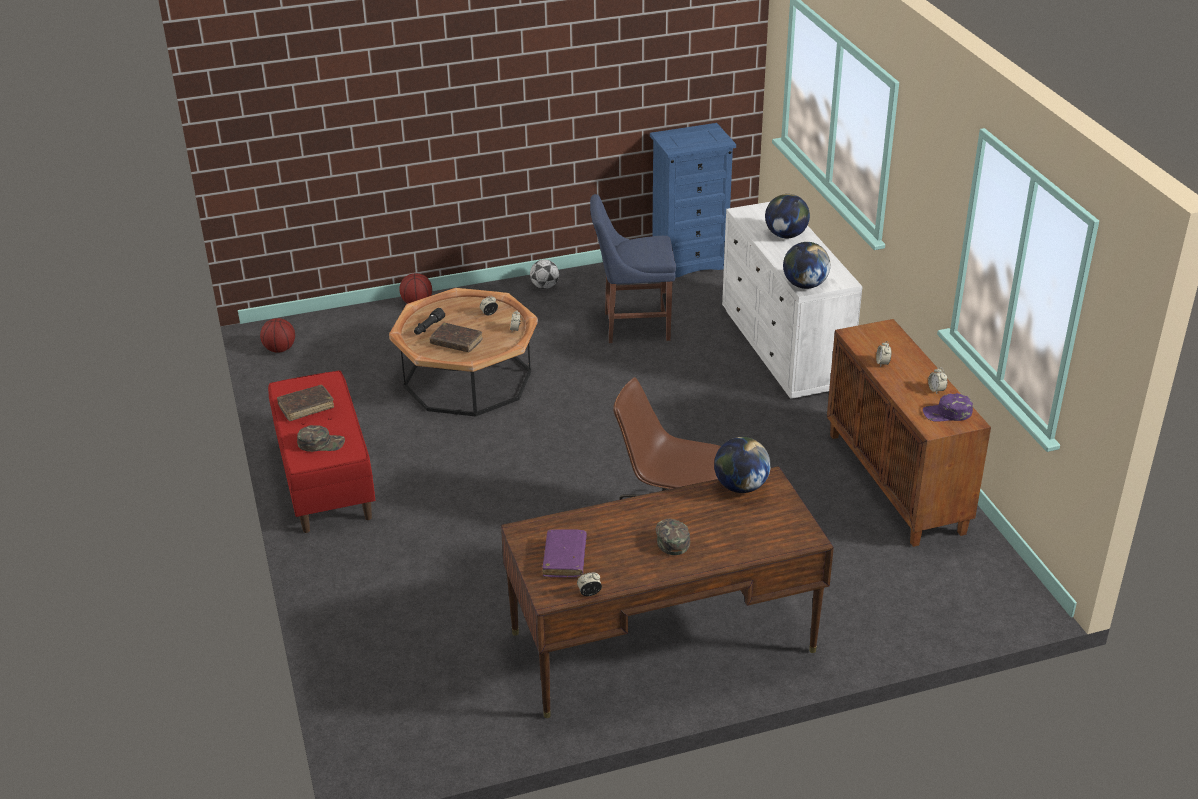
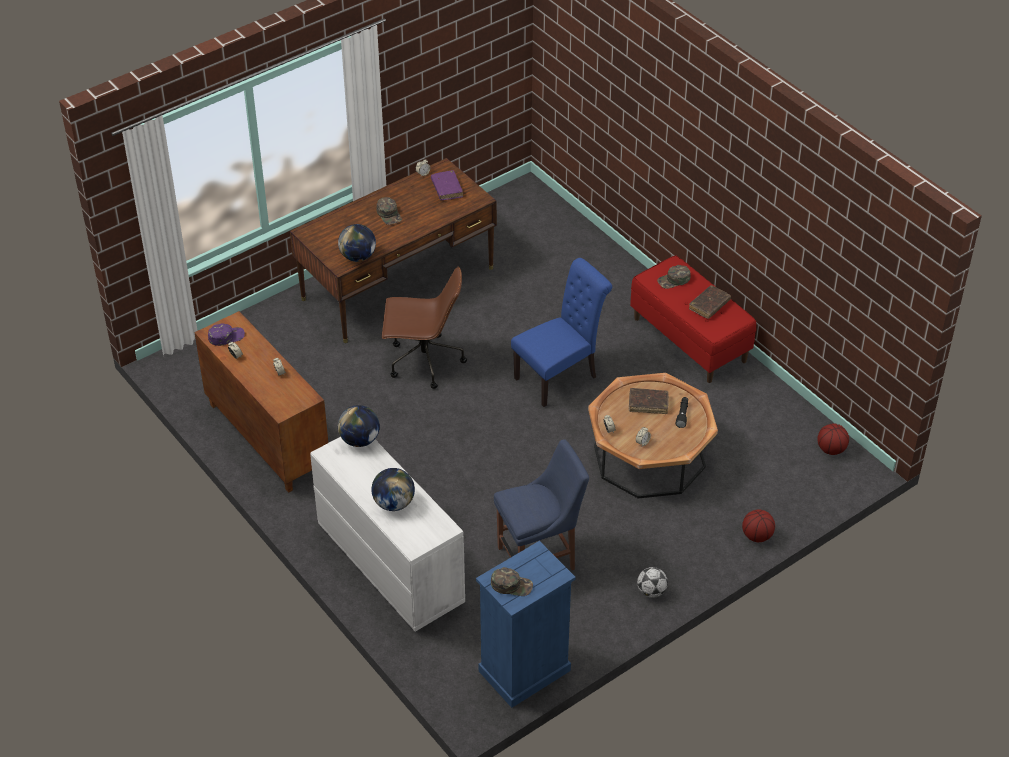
camera: 160 degrees right, 10 degrees up
none -> green cap [491,567,533,596]
none -> blue chair [511,258,612,407]

